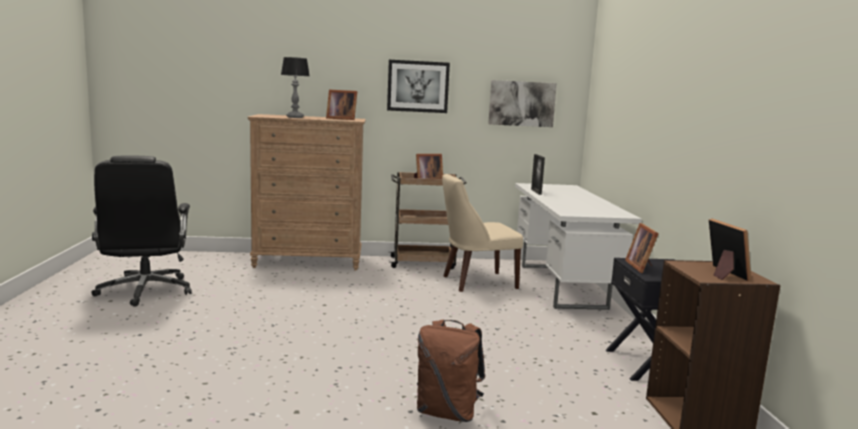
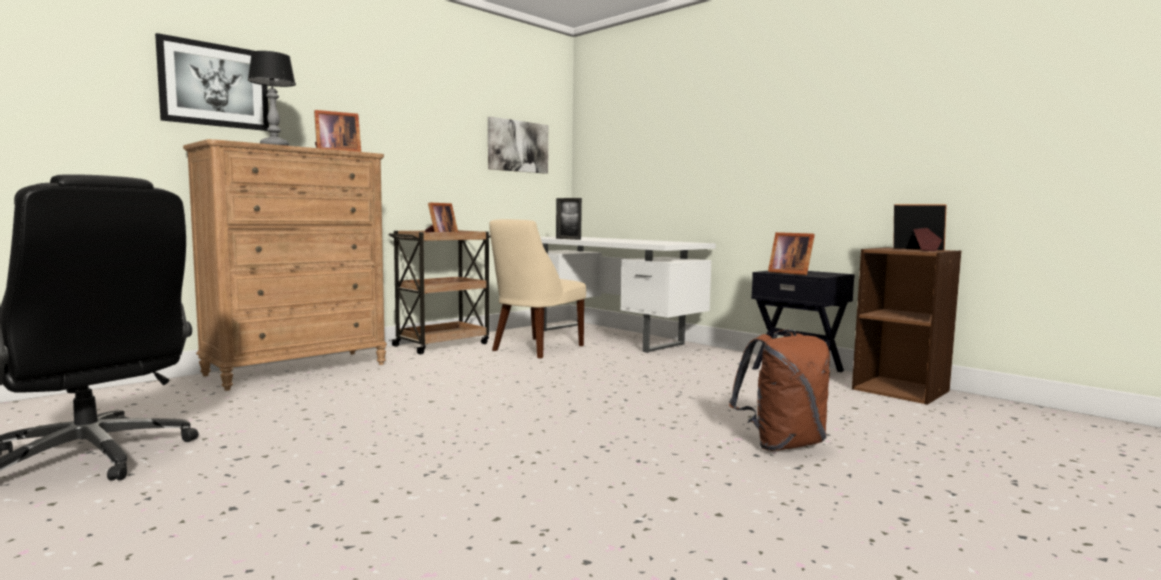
camera: 40 degrees left, 5 degrees down
picture [387,60,450,113] -> picture moved to [155,33,269,131]

